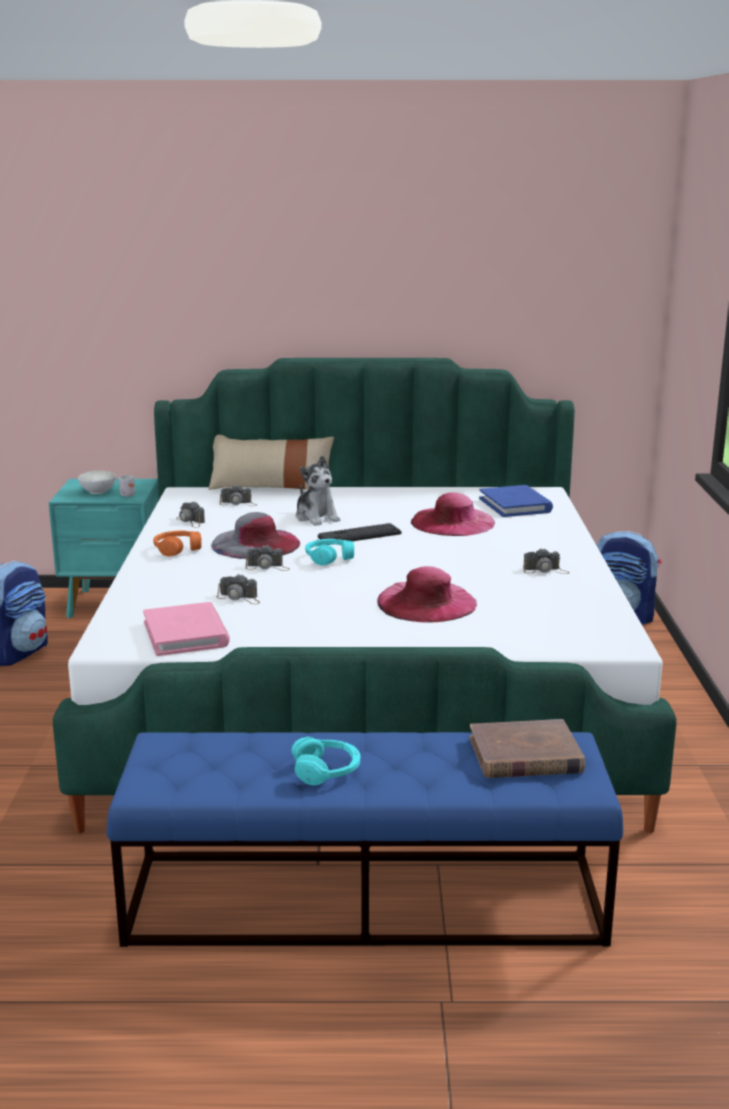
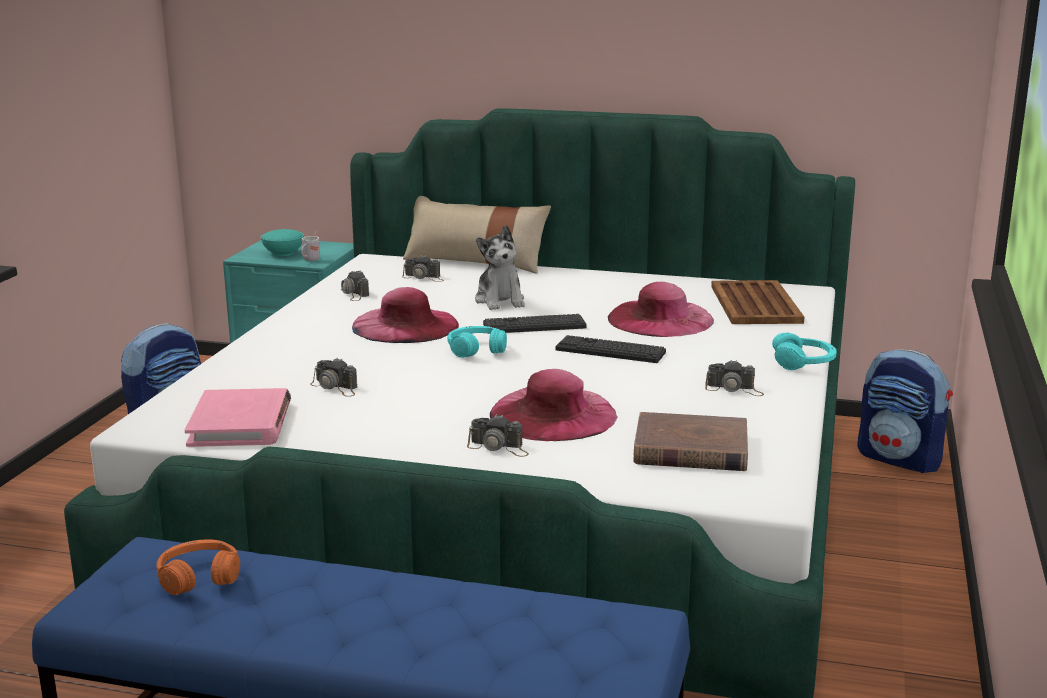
camera: 15 degrees right, 0 degrees up
white bowl [78,470,116,494] -> turquoise bowl [261,229,304,256]
orange headphones [153,531,202,557] -> orange headphones moved to [156,539,240,595]
grey hat [211,512,300,559] -> pink hat [352,287,459,343]
camera [246,546,290,571] -> camera moved to [467,414,529,457]
turquoise headphones [292,736,360,785] -> turquoise headphones moved to [772,332,837,370]
brown book [469,719,585,778] -> brown book moved to [634,412,748,471]
blue book [479,485,553,517] -> brown tray [711,280,804,324]
none -> keyboard [555,335,666,363]

